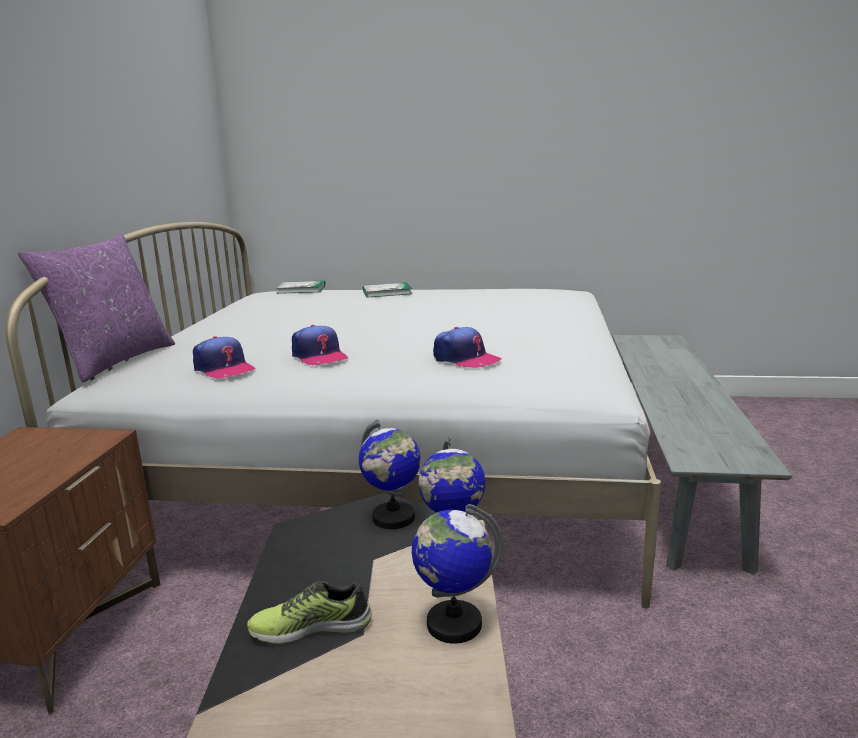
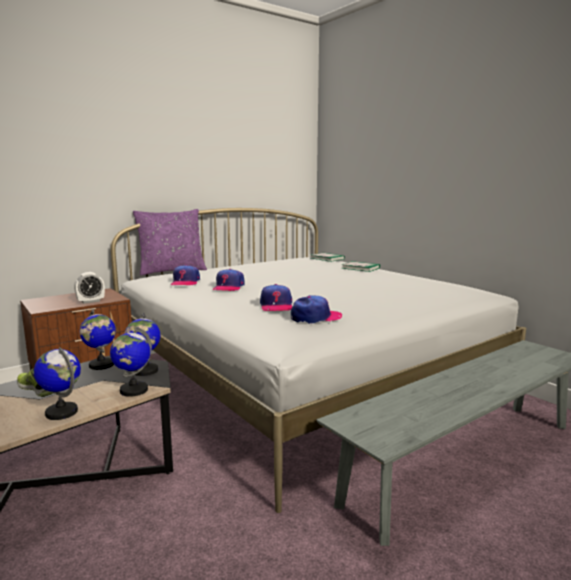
camera: 45 degrees right, 5 degrees down
none -> alarm clock [74,272,105,304]
none -> globe [80,309,116,370]
none -> cap [291,295,342,324]

